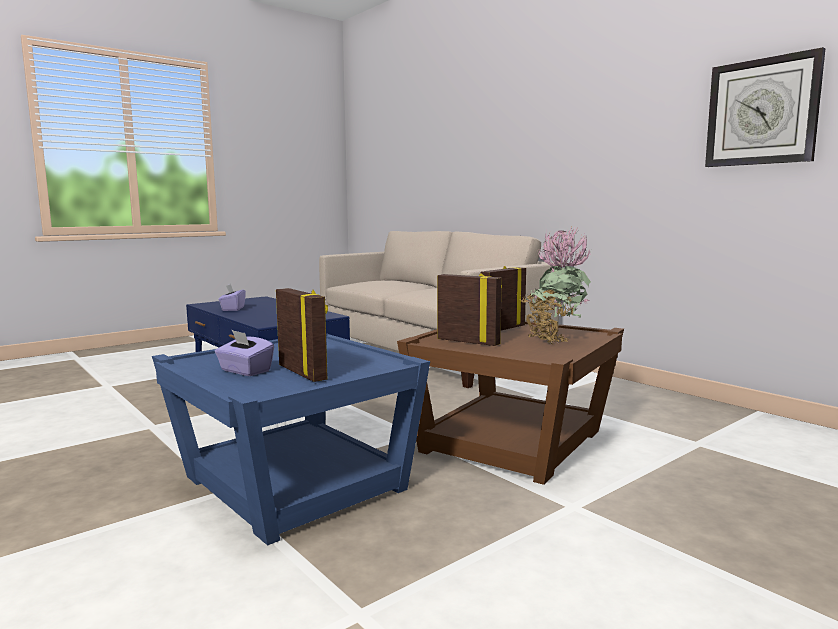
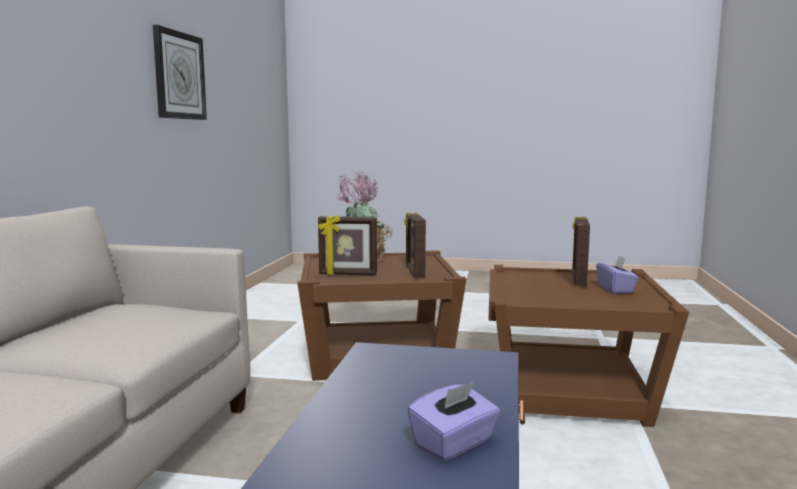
camera: 130 degrees left, 0 degrees up
blue side table [152,333,430,546] -> brown side table [489,265,689,427]

